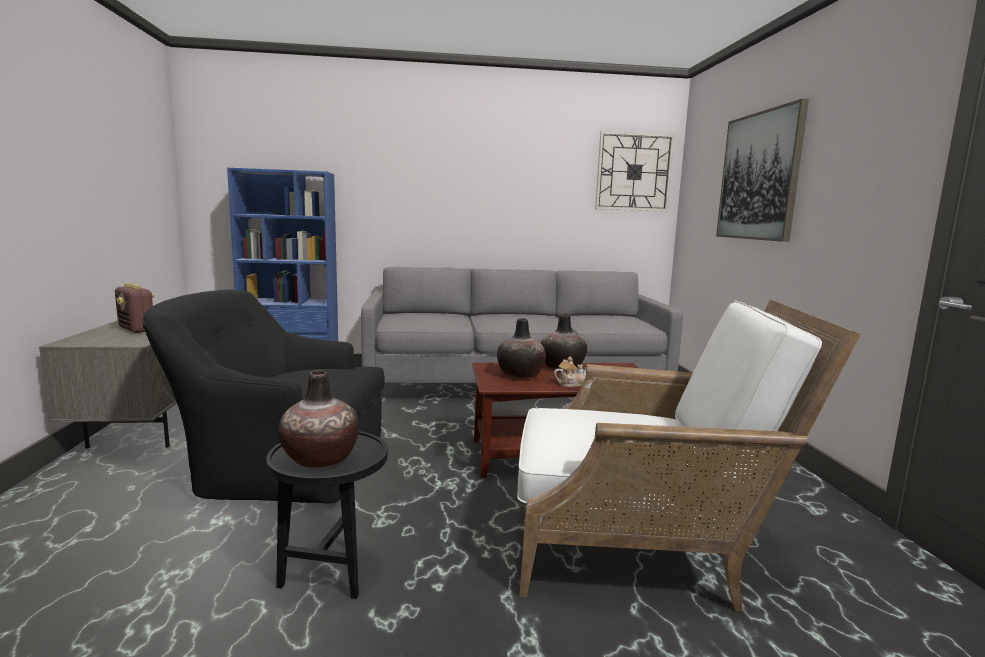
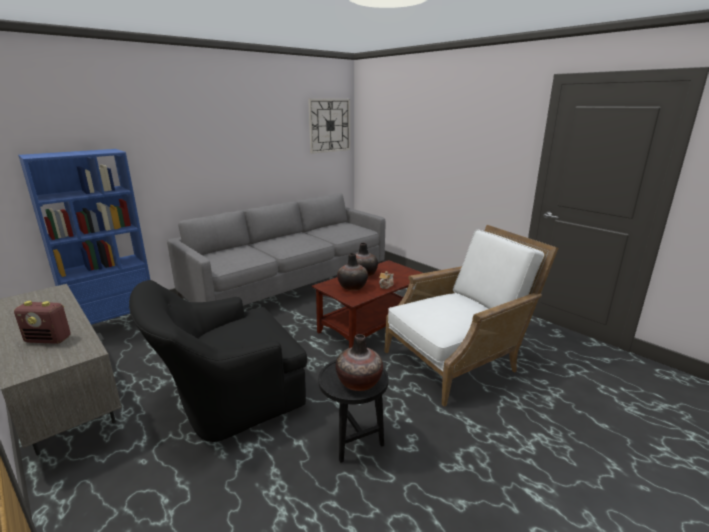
camera: 35 degrees left, 10 degrees up
picture [716,99,809,242] -> none

